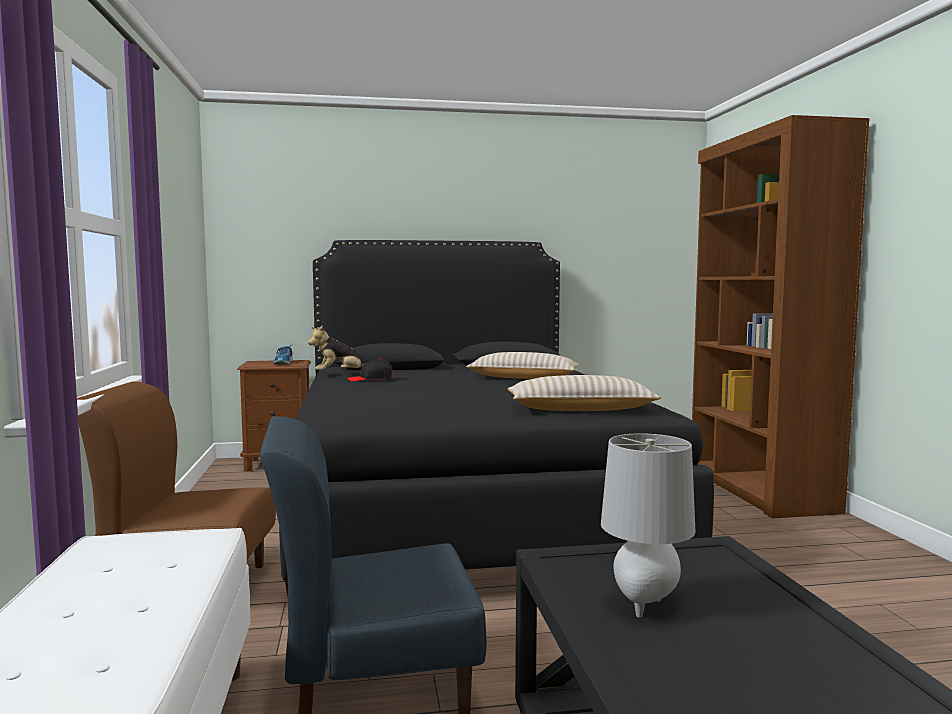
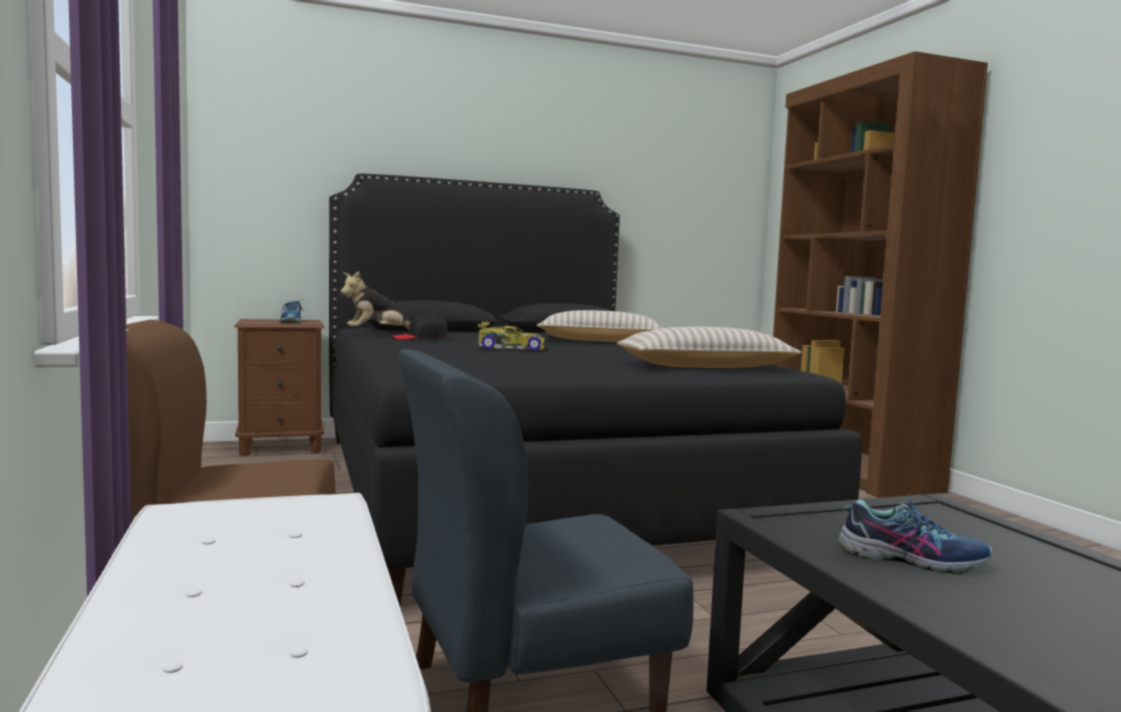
camera: 10 degrees left, 0 degrees up
grey table lamp [601,433,696,618] -> shoe [839,493,993,574]
none -> toy car [477,322,545,350]

